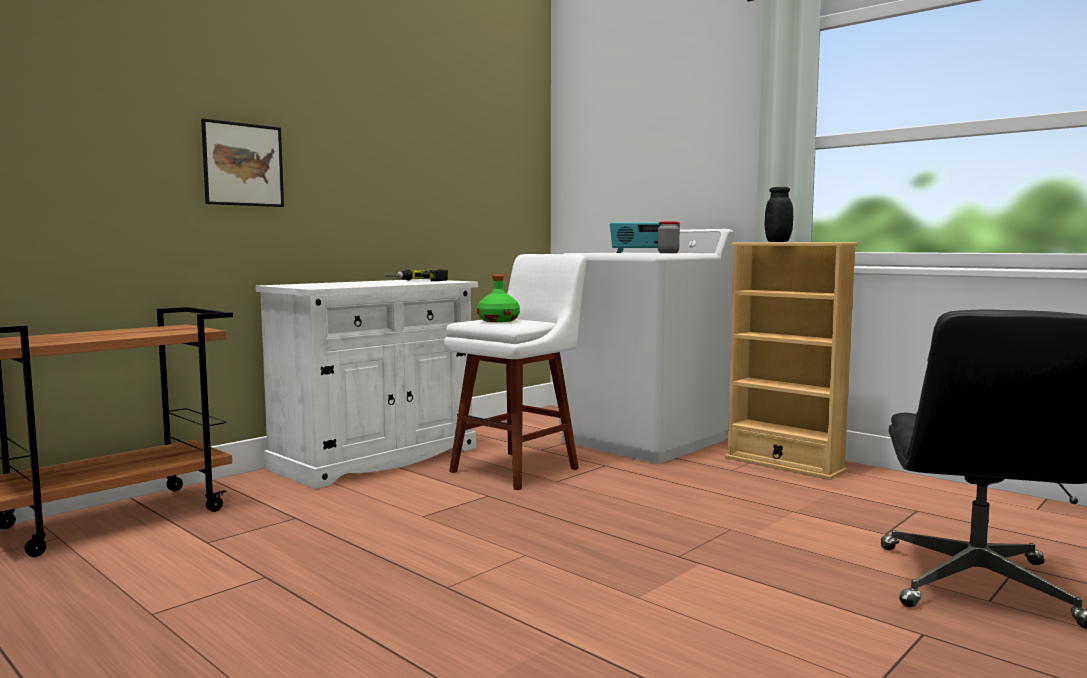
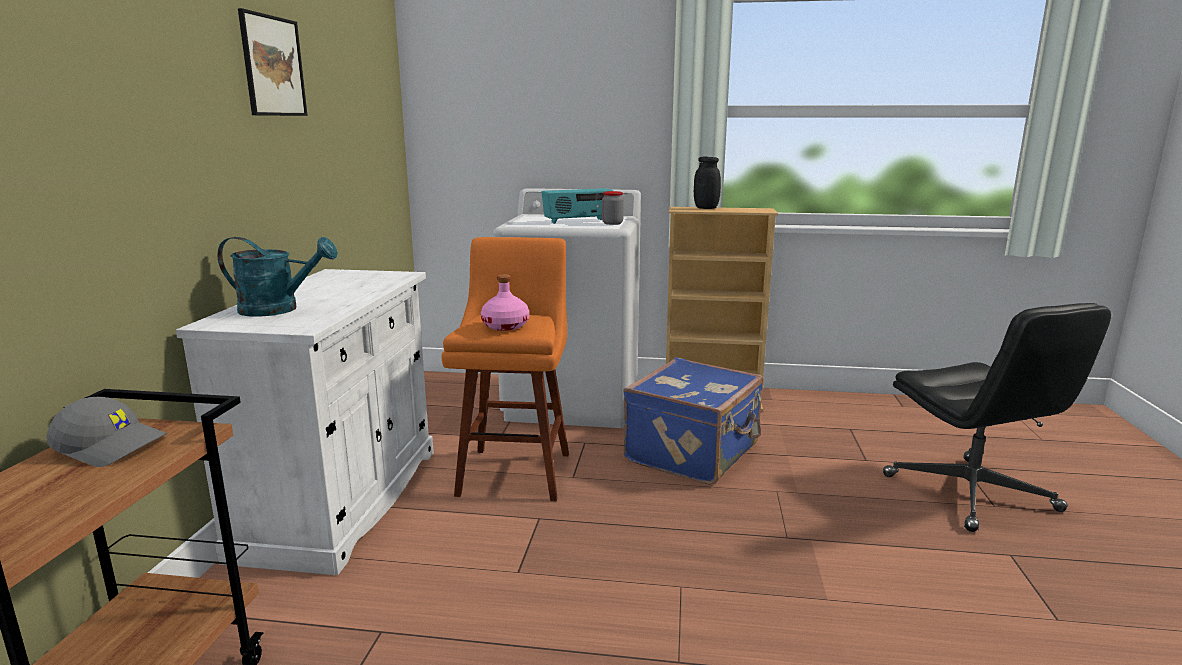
camera: 35 degrees left, 10 degrees up
picture [201,119,284,207] -> picture moved to [238,8,308,116]
power drill [385,269,448,281] -> none
white stool [444,254,586,490] -> orange stool [441,237,569,501]
green bottle [477,274,520,322] -> pink bottle [481,274,529,331]
none -> grey cap [46,397,168,467]
none -> turquoise watering can [218,237,338,317]
none -> blue suitcase [623,357,764,485]

